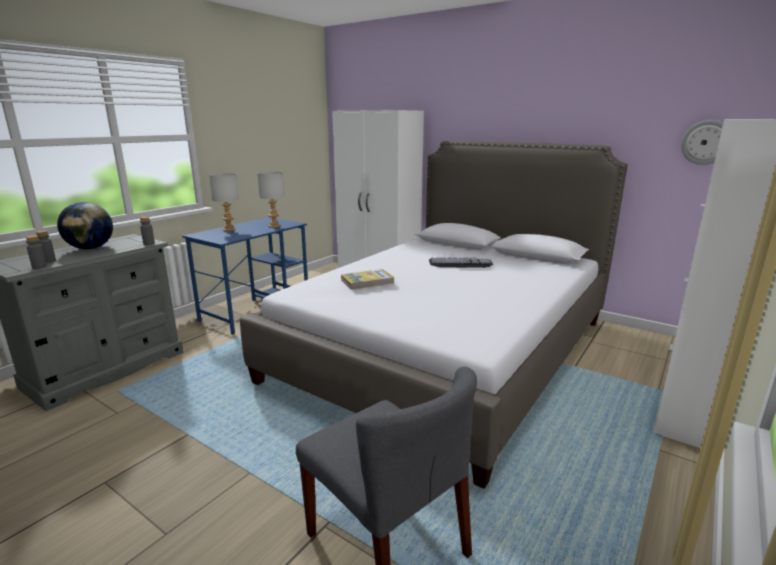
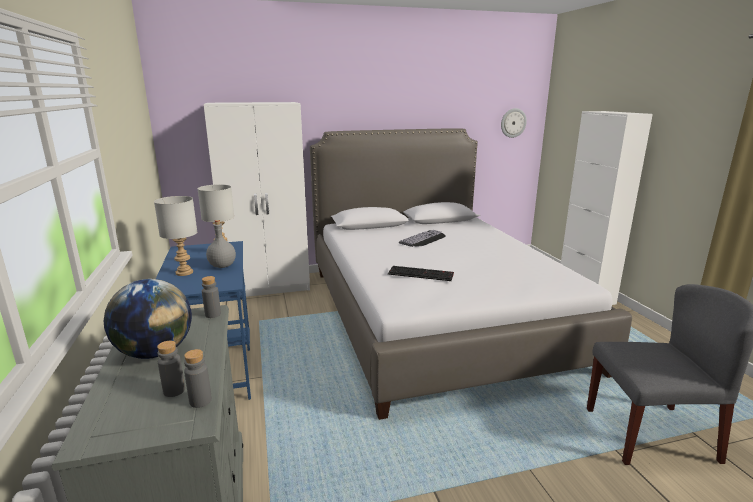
camera: 50 degrees left, 0 degrees up
book [341,269,395,290] -> keyboard [388,266,454,281]
none -> grey bottle [206,220,236,268]

